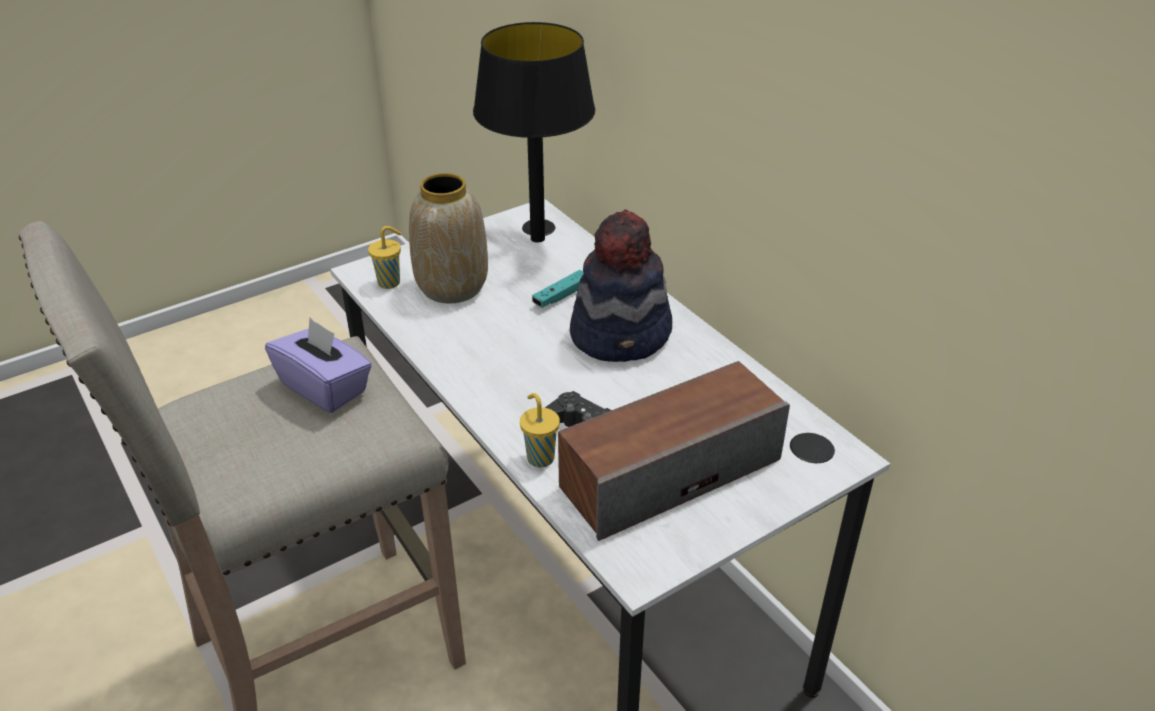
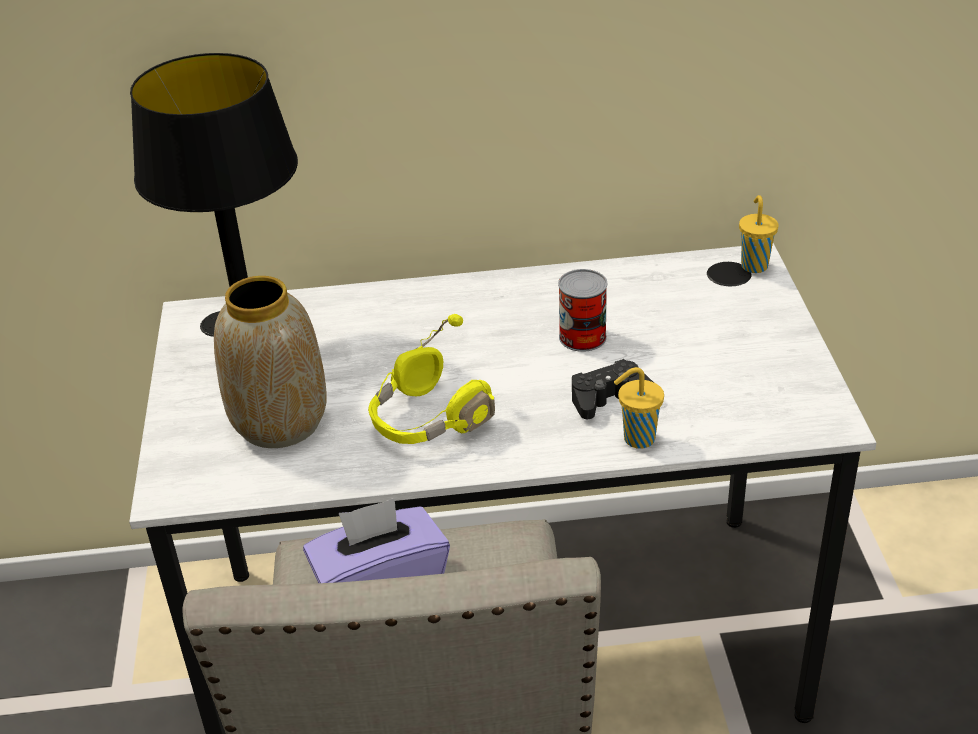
camera: 60 degrees left, 0 degrees up
yellow cup [368,226,401,289] -> yellow cup moved to [739,195,779,273]
turquoise game controller [532,270,584,308] -> none
speaker [558,361,790,541] -> none
hat [570,209,672,362] -> none
none -> yellow headphones [368,314,495,444]
none -> can [558,269,607,352]

